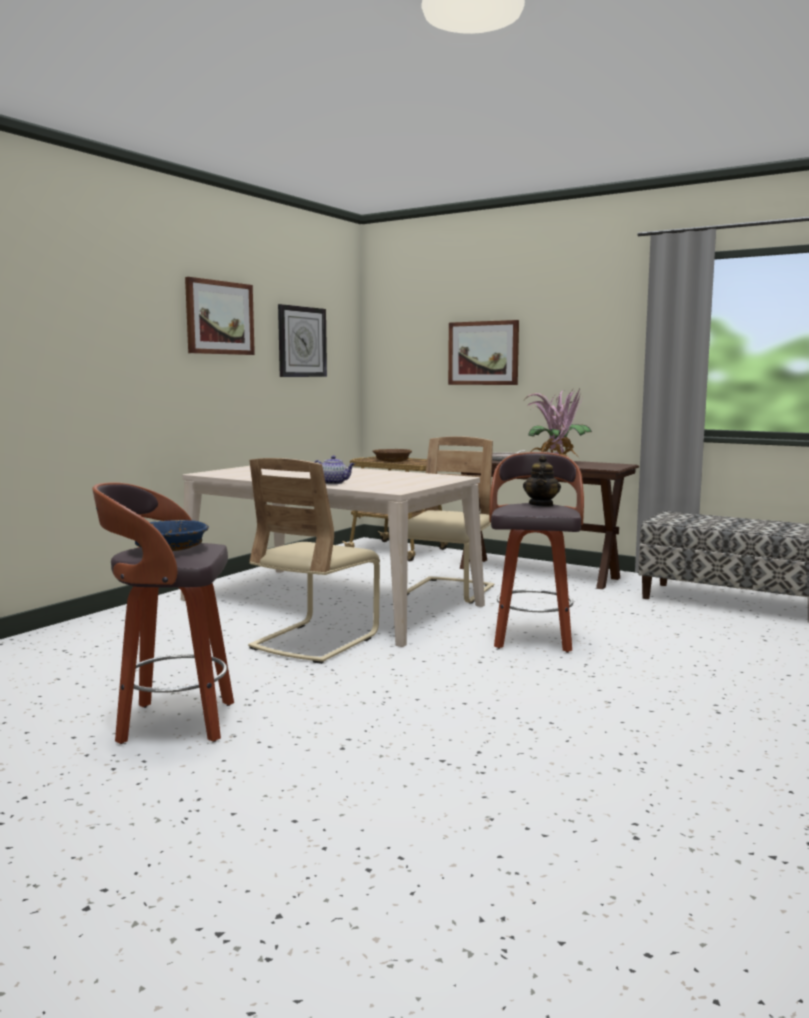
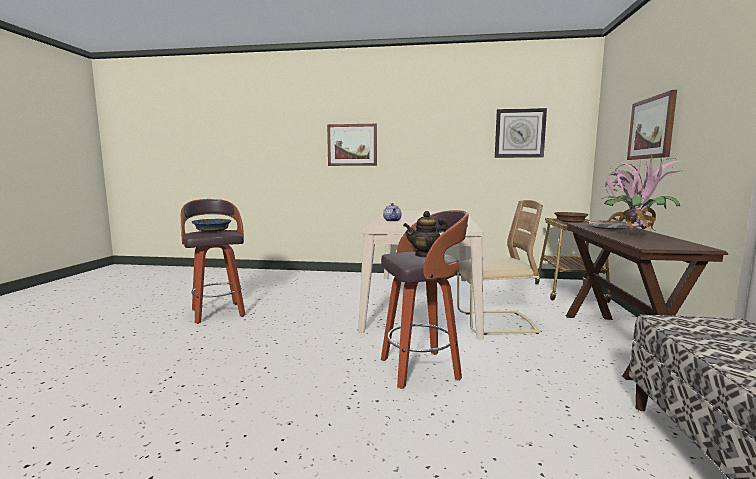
camera: 65 degrees right, 0 degrees up
picture [185,277,255,355] -> picture moved to [327,124,377,166]
beige chair [248,458,380,664] -> none

